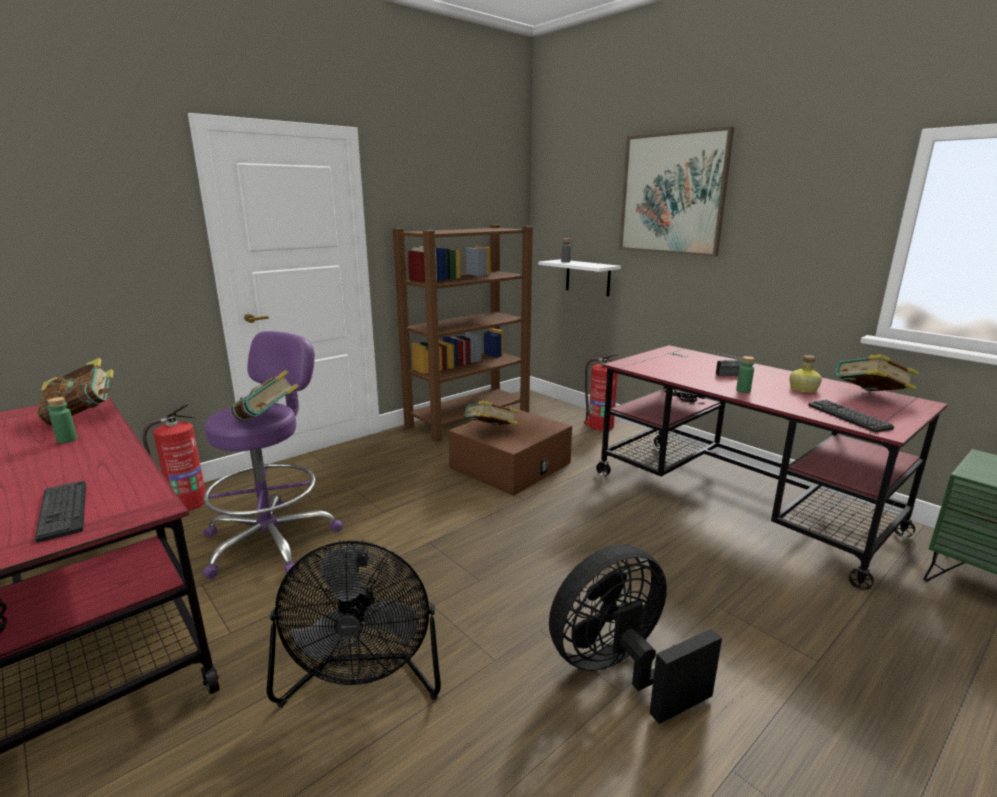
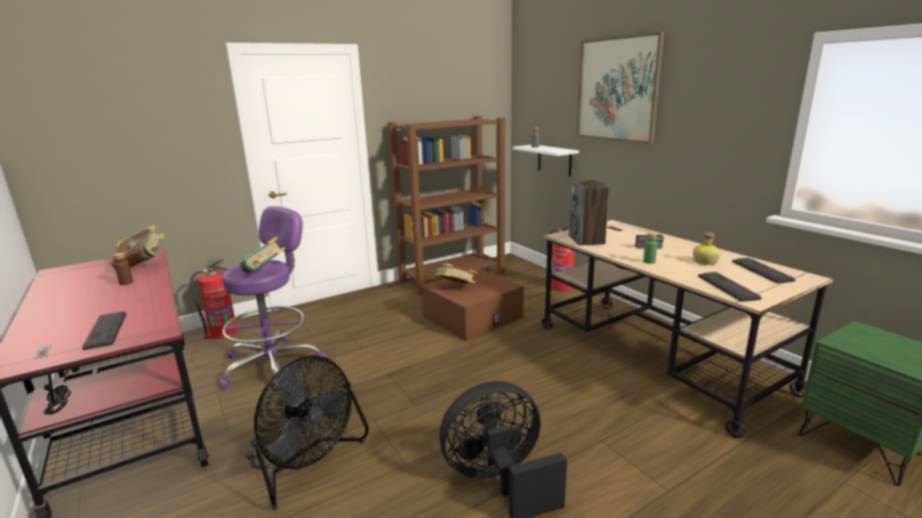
camera: 10 degrees right, 0 degrees up
green bottle [48,397,77,443] -> brown bottle [113,253,133,285]
black fan [267,540,441,708] -> black fan turned 60 degrees counterclockwise [246,356,369,510]
red desk [596,345,948,590] -> beige desk [542,220,833,438]
book [835,354,919,391] -> keyboard [732,258,795,283]
none -> speaker [569,180,609,246]

